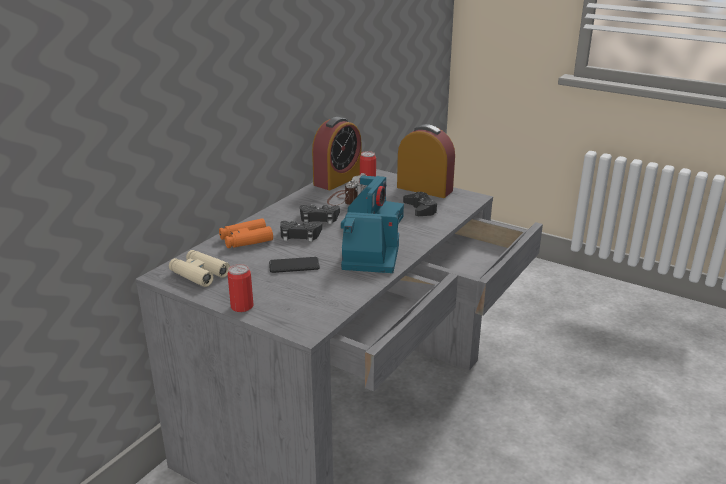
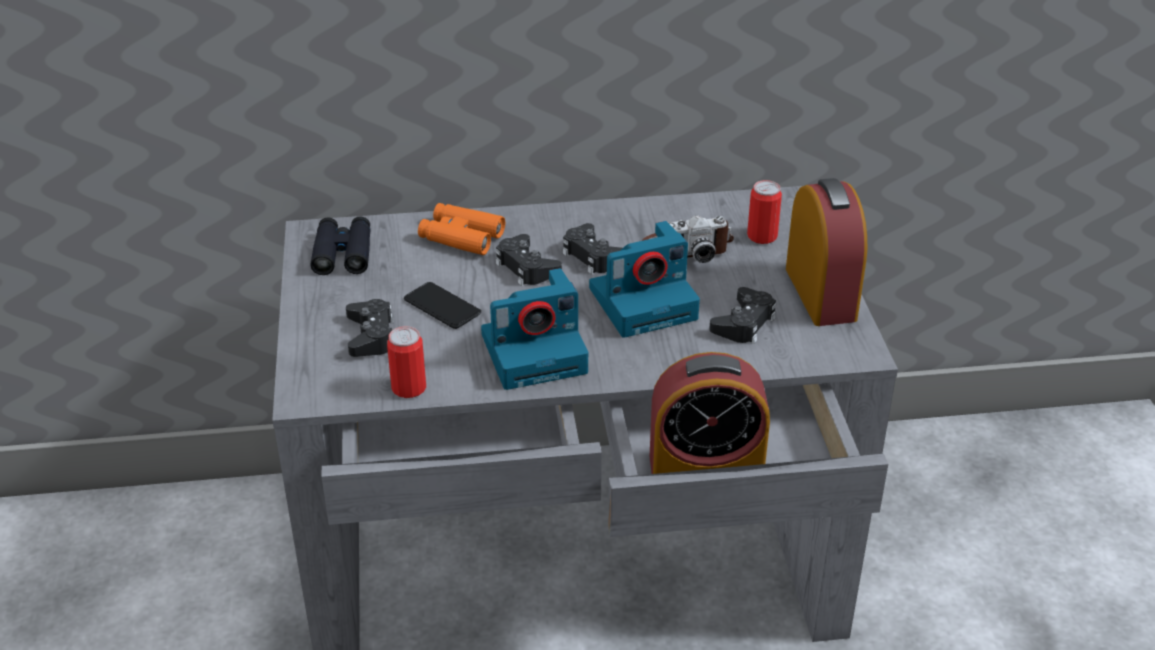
camera: 50 degrees right, 10 degrees up
beige binoculars [169,250,230,287] -> black binoculars [311,217,371,275]
can [228,264,254,312] -> can moved to [387,326,426,398]
alarm clock [312,117,361,190] -> alarm clock moved to [649,352,770,474]
camera [341,212,399,273] -> camera turned 105 degrees clockwise [481,268,588,390]
none -> black game controller [346,299,394,357]

